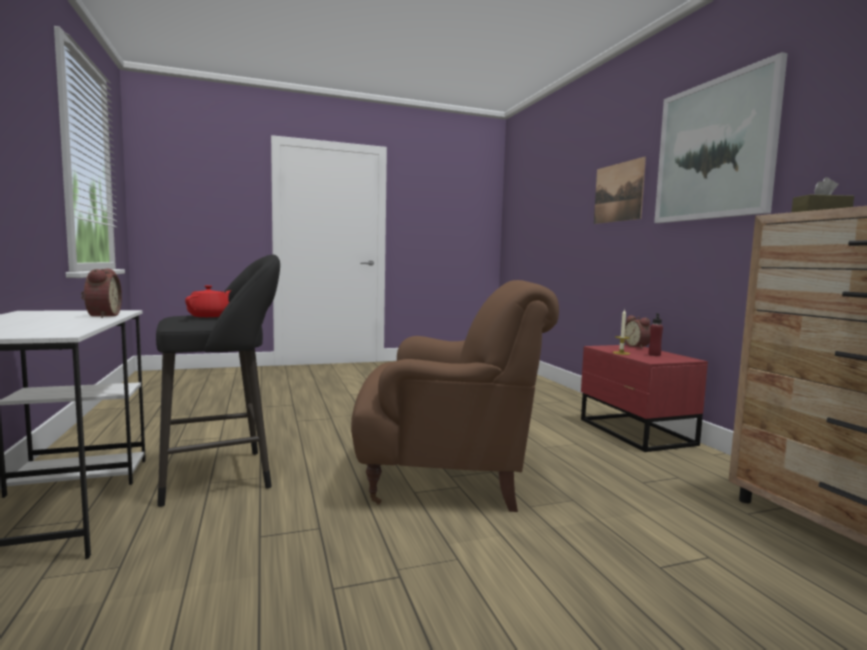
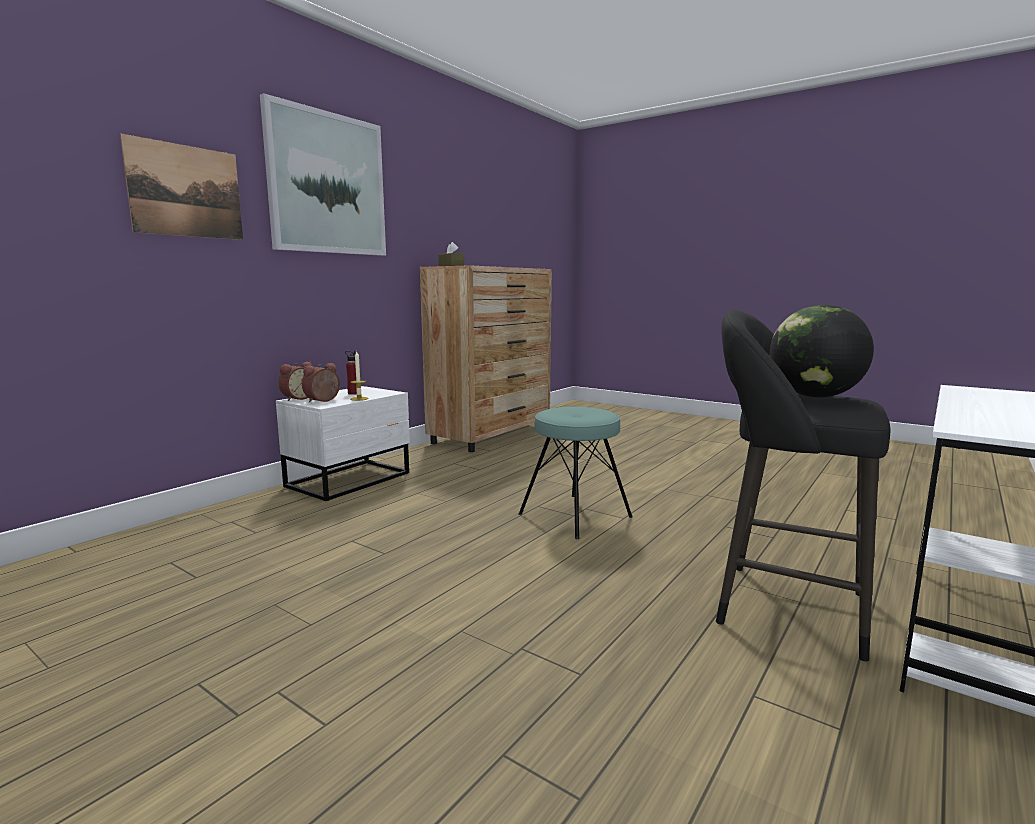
camera: 125 degrees left, 5 degrees up
alarm clock [81,269,122,318] -> alarm clock moved to [302,363,340,403]
red teapot [185,285,231,317] -> globe [770,304,874,397]
brown armchair [351,280,559,512] -> turquoise stool [519,407,633,539]
red nightstand [581,345,708,452] -> white nightstand [276,386,410,501]

